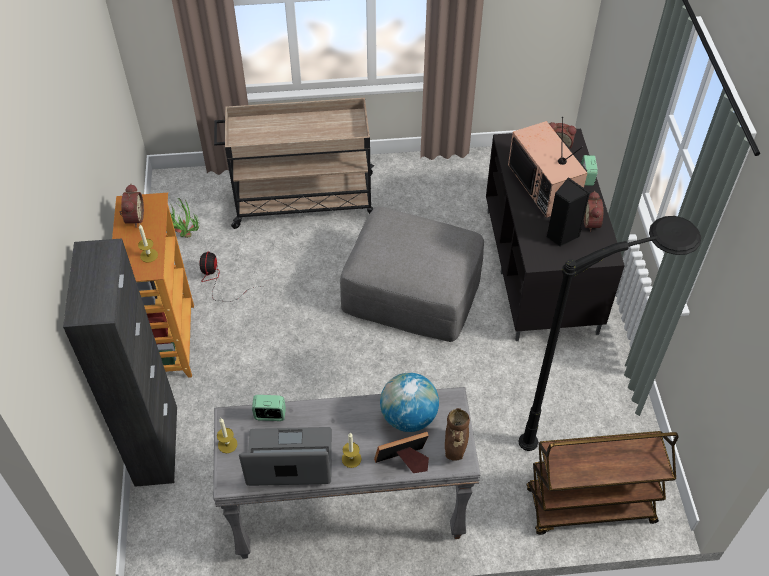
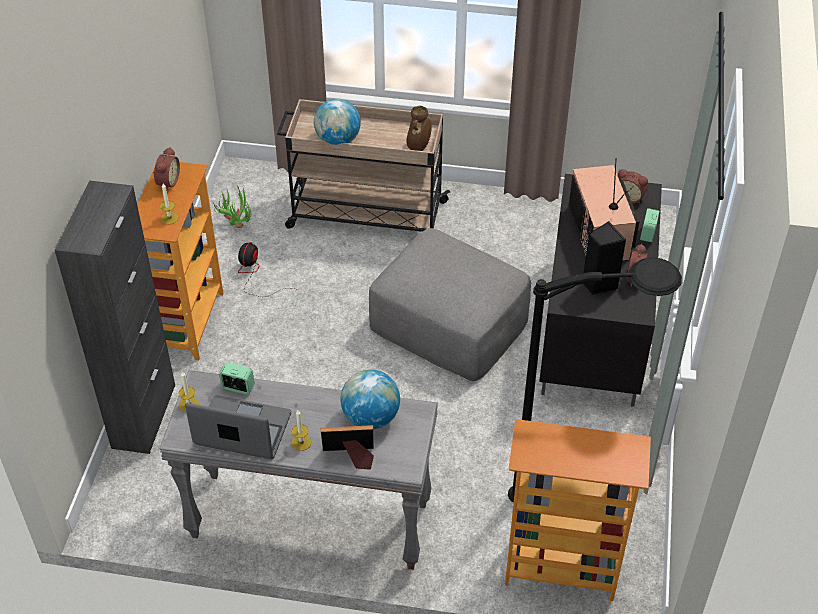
camera: 15 degrees right, 5 degrees down
brown vase [445,408,470,461] -> brown vase moved to [406,106,432,151]
brown cart [526,431,678,535] -> bookcase [505,419,651,601]
none -> globe [314,99,361,145]

